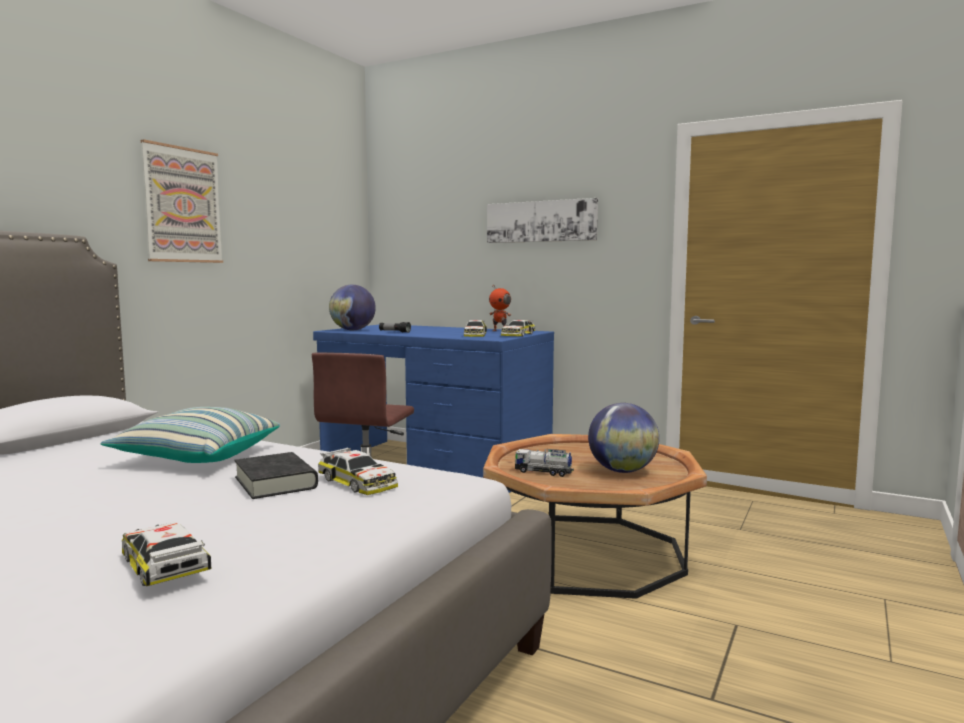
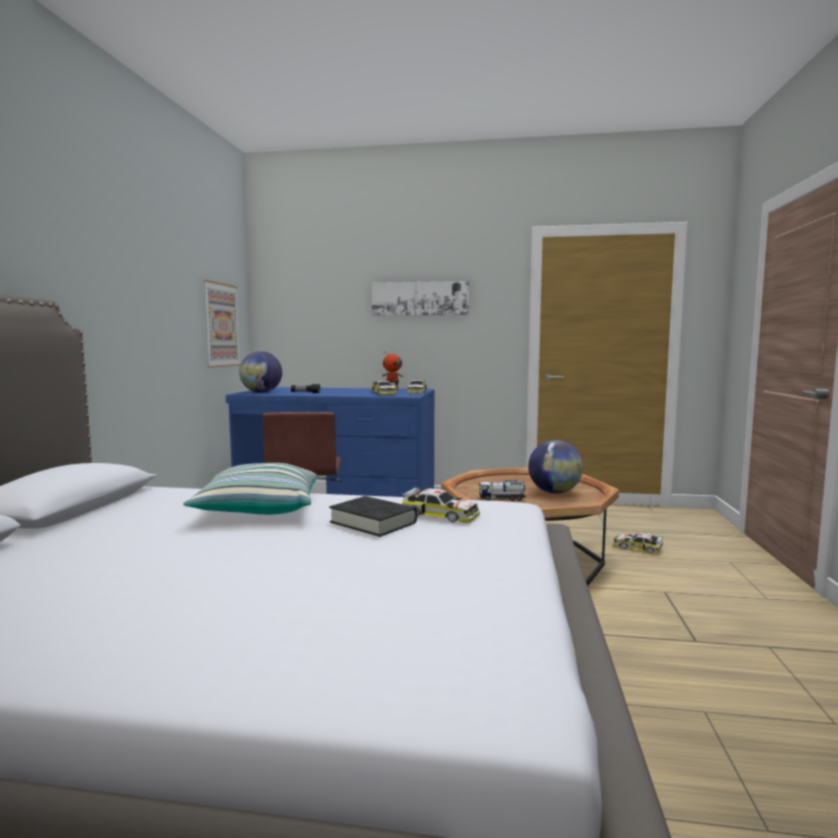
camera: 20 degrees left, 0 degrees up
toy car [122,522,211,586] -> toy car moved to [613,533,663,554]
picture [141,139,223,263] -> picture moved to [204,280,241,368]

